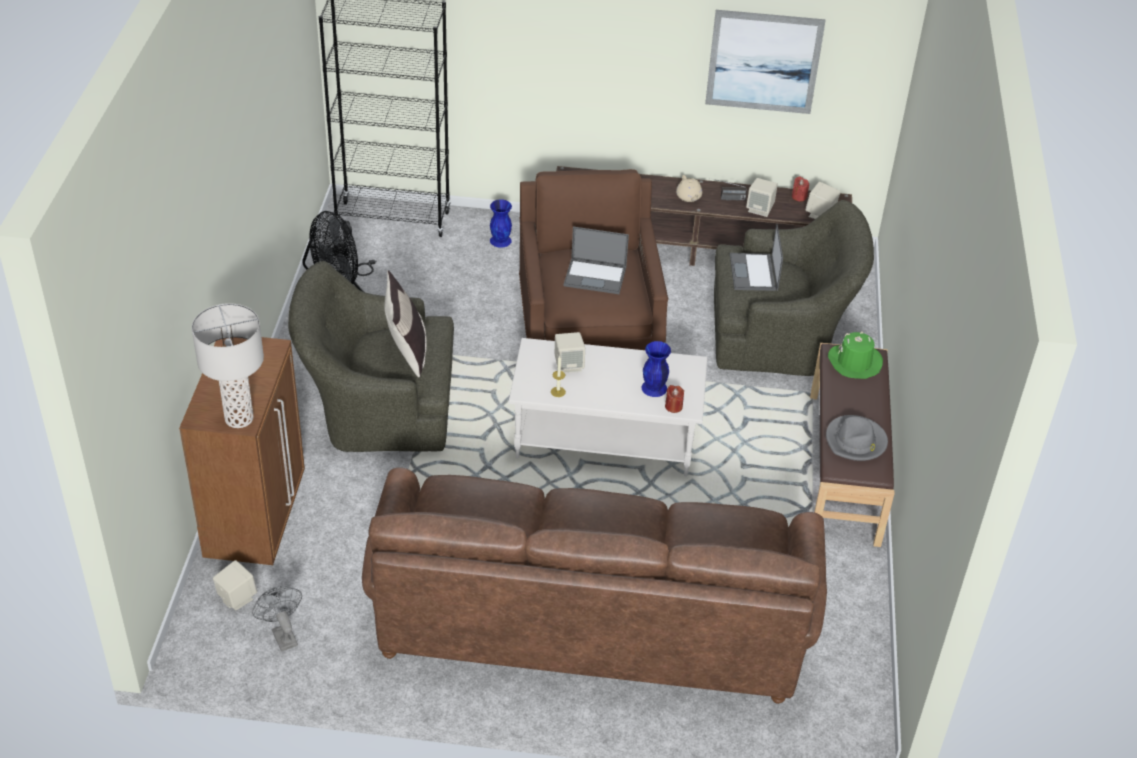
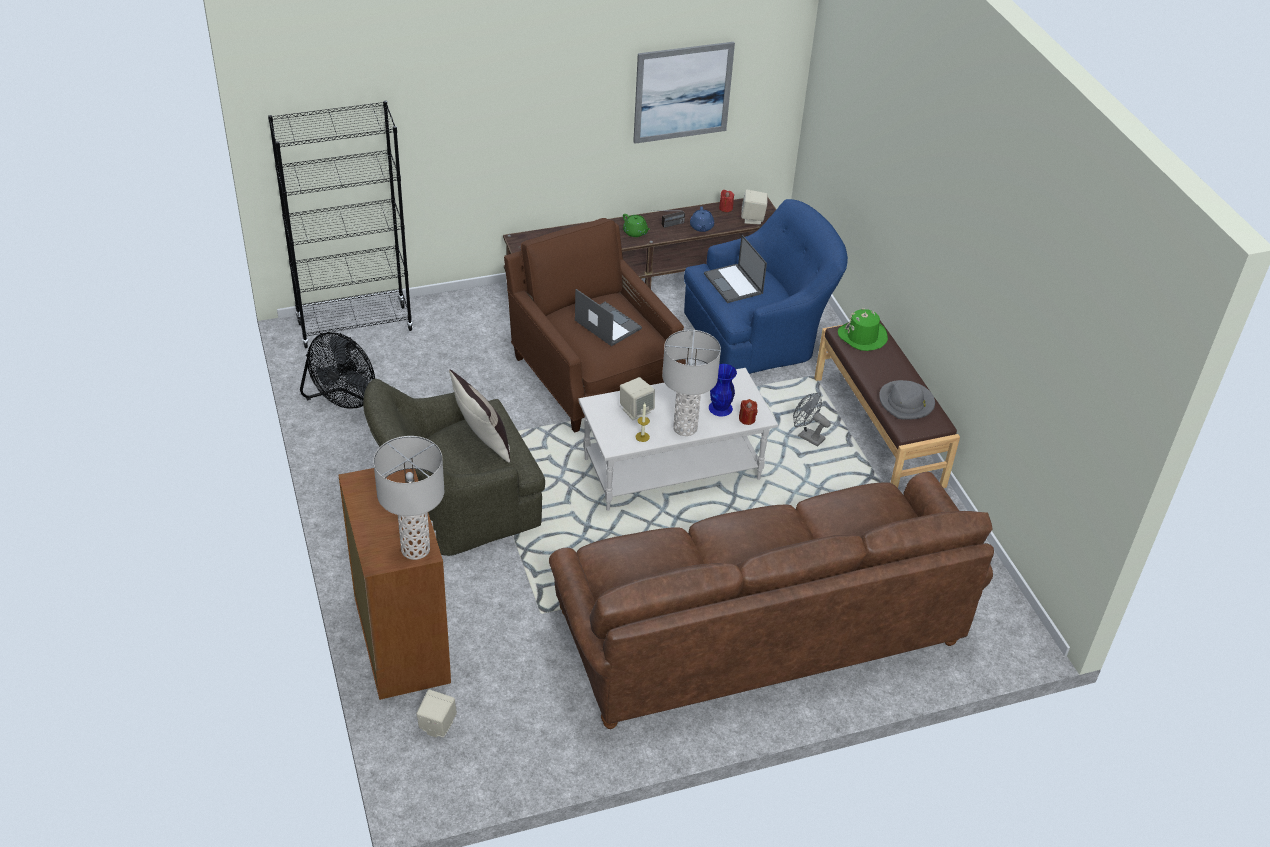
camera: 25 degrees left, 0 degrees up
grey fan [252,586,302,651] -> grey fan moved to [793,392,831,447]
blue vase [490,199,512,248] -> none
laptop [564,227,629,294] -> laptop turned 120 degrees counterclockwise [575,289,642,346]
beige teapot [676,175,702,202] -> green teapot [623,214,650,237]
green armchair [714,200,874,376] -> blue armchair [684,199,848,374]
beige speaker [746,178,778,217] -> blue teapot [690,206,714,232]
none -> white table lamp [662,330,721,436]

